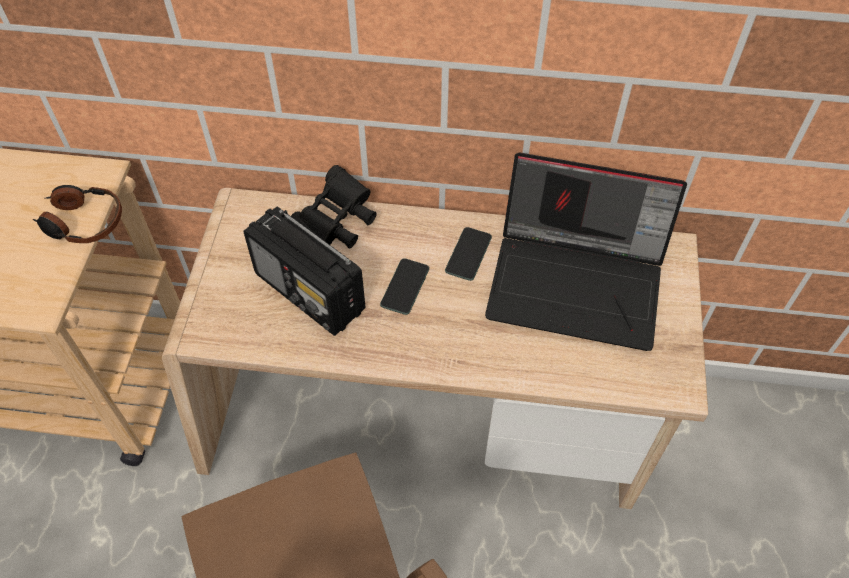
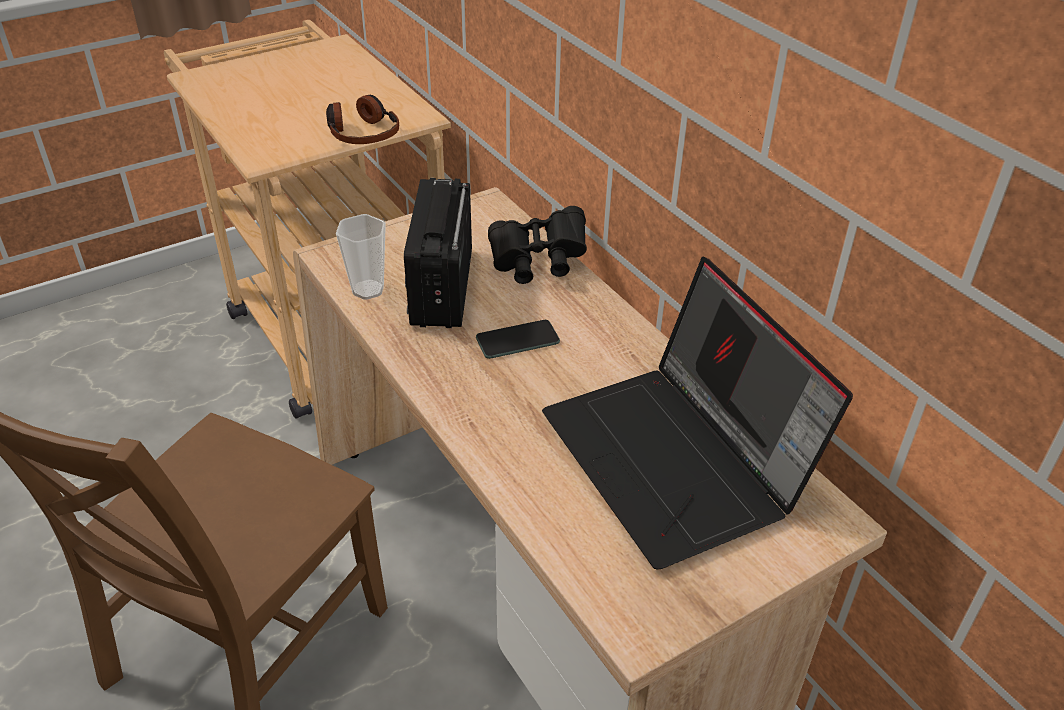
camera: 50 degrees right, 15 degrees down
phone [445,227,492,281] -> none
none -> cup [336,214,386,300]

